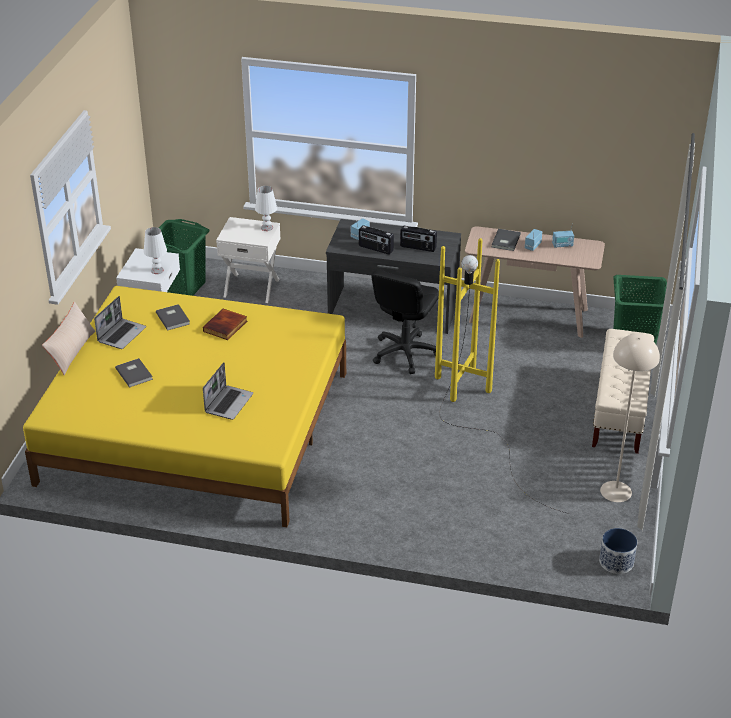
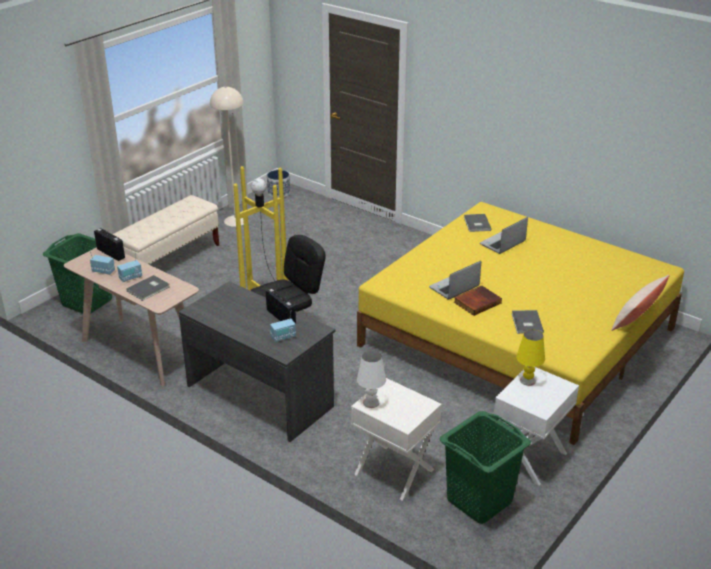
camera: 155 degrees left, 5 degrees down
laptop [94,296,146,349] -> laptop moved to [429,261,481,300]
grey book [115,358,153,388] -> grey book moved to [464,214,492,232]
white table lamp [144,227,167,274] -> yellow table lamp [516,329,545,386]
radio [400,226,437,252] -> radio moved to [94,228,125,261]

